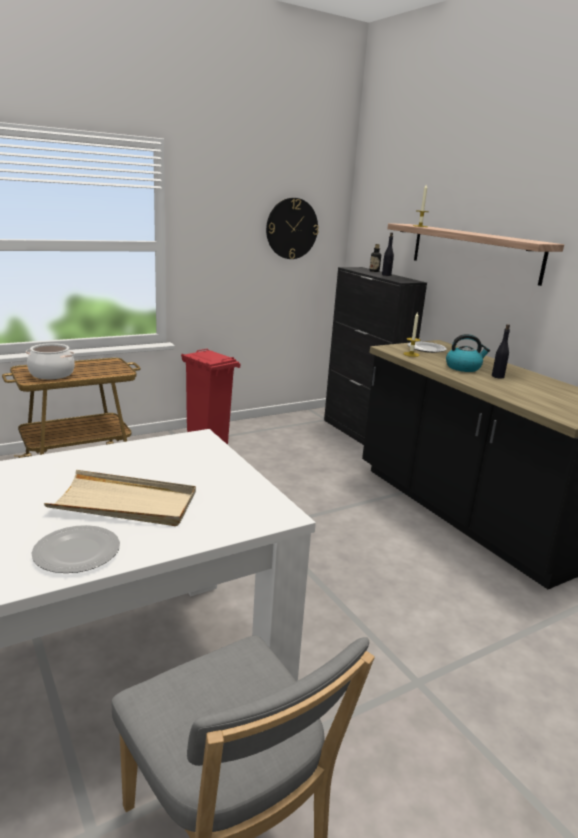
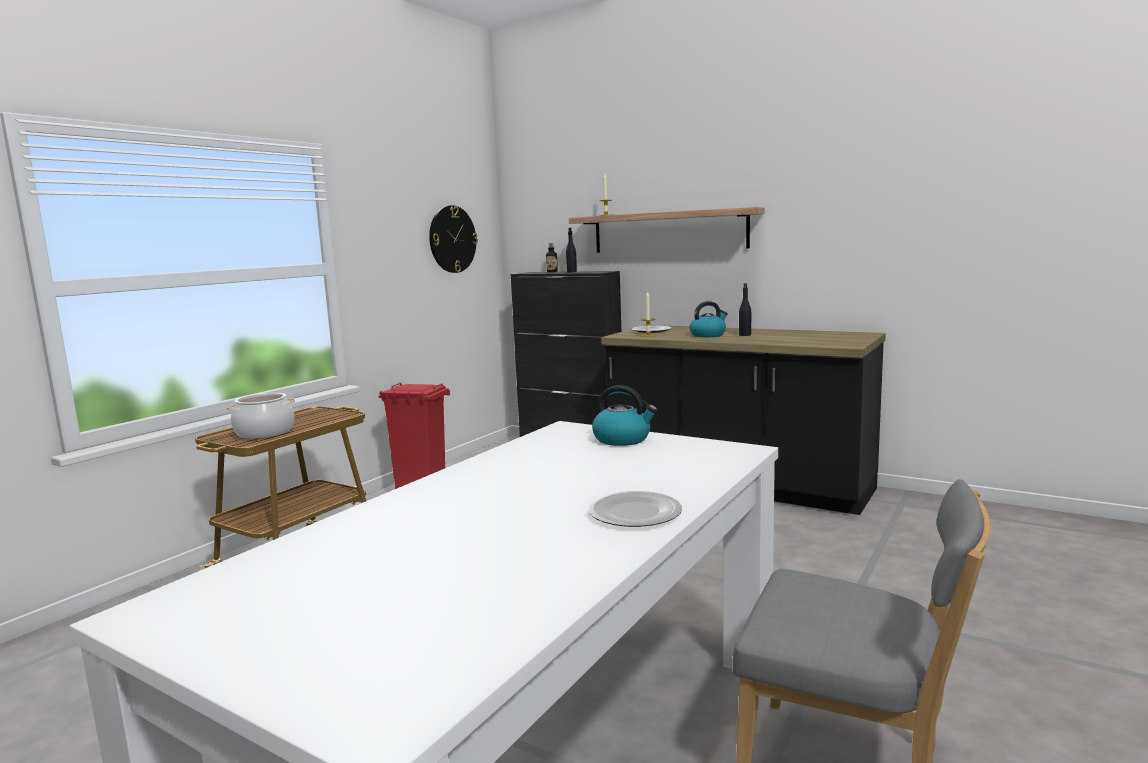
camera: 25 degrees left, 10 degrees down
beige tray [44,470,196,526] -> none
none -> kettle [592,385,657,446]

